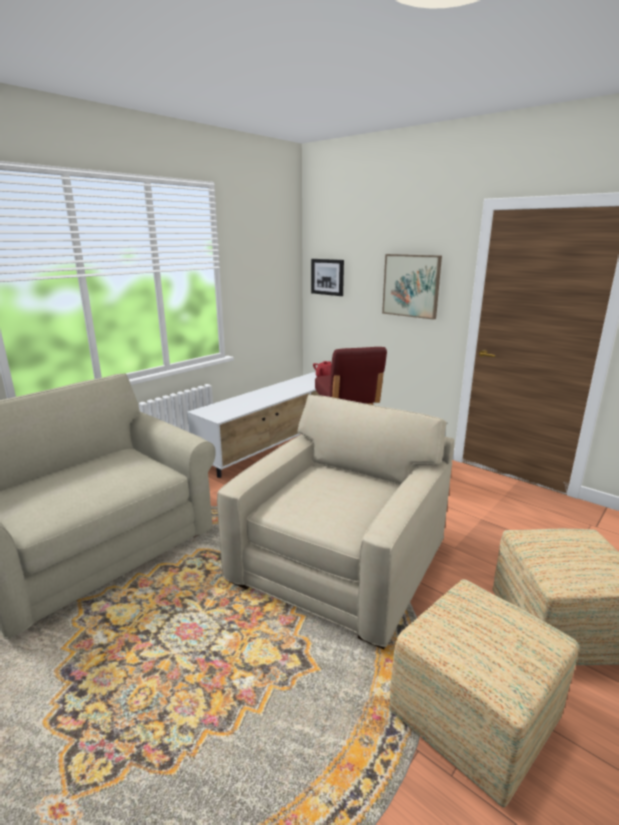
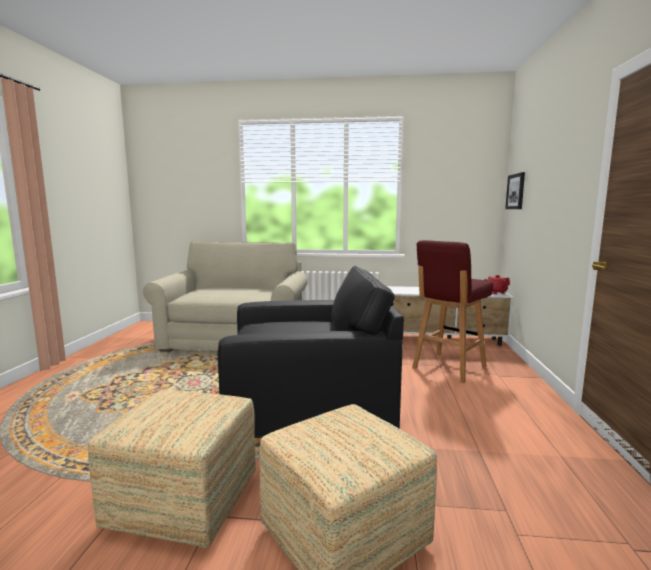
camera: 55 degrees right, 10 degrees down
beige armchair [217,395,454,650] -> black armchair [218,266,404,438]
picture [382,254,442,320] -> none

